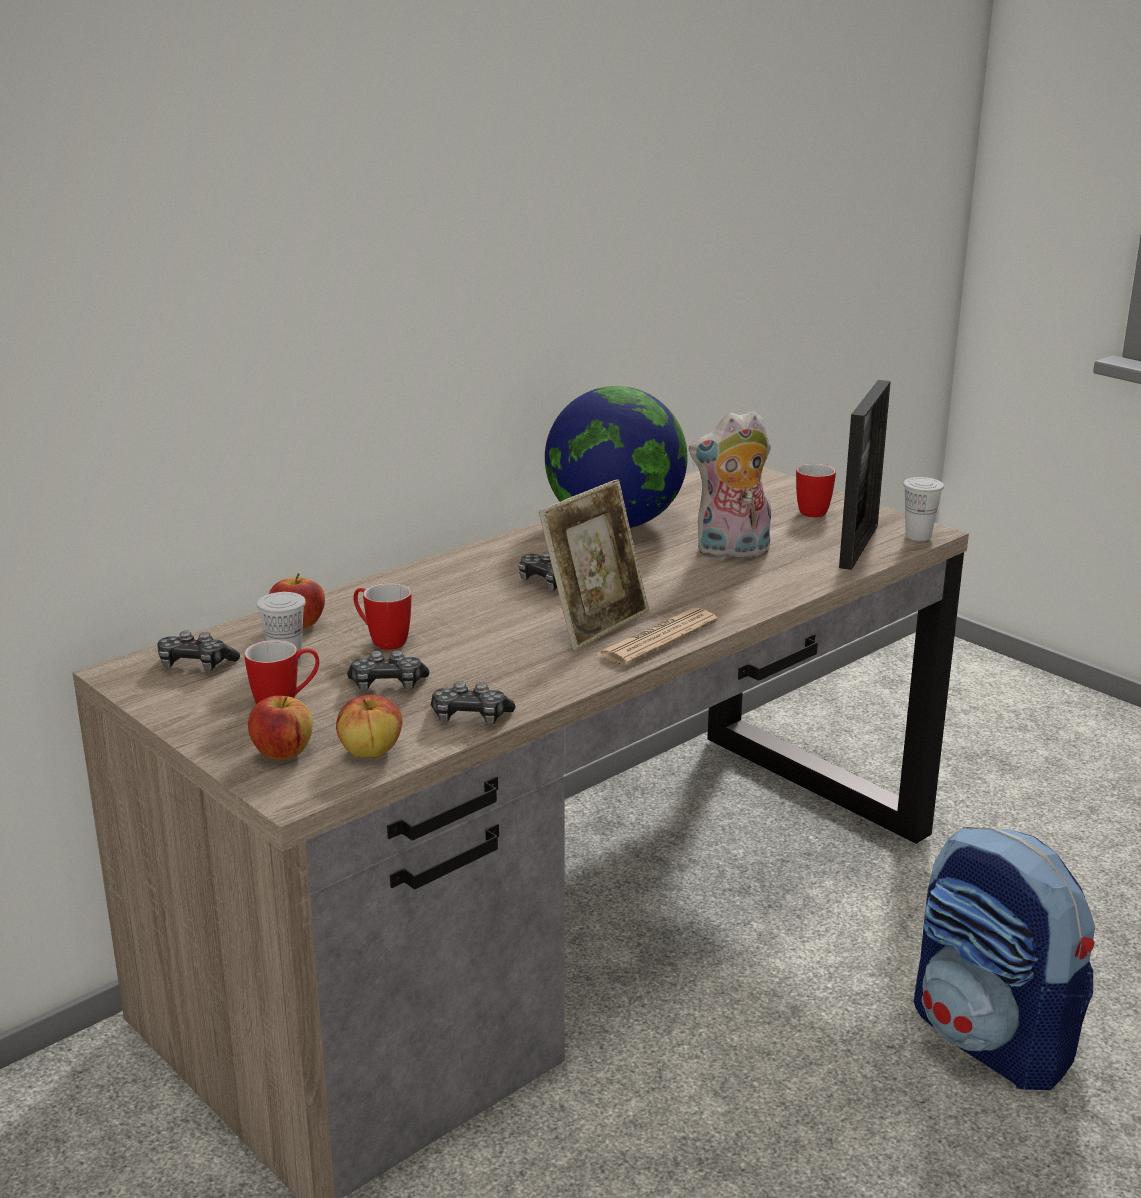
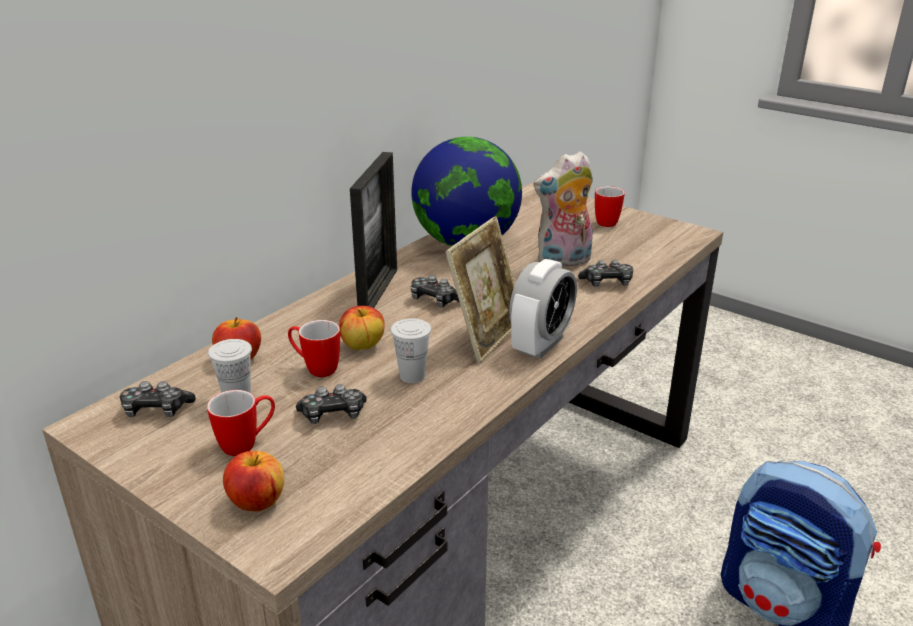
camera: 10 degrees left, 5 degrees up
apple [336,695,402,757] -> apple moved to [339,306,385,350]
game controller [431,681,515,724] -> game controller moved to [578,260,633,287]
newspaper [597,608,718,666] -> alarm clock [509,259,577,359]
picture frame [839,380,891,570] -> picture frame moved to [350,152,397,308]
white cup [903,477,944,541] -> white cup moved to [390,318,431,383]

